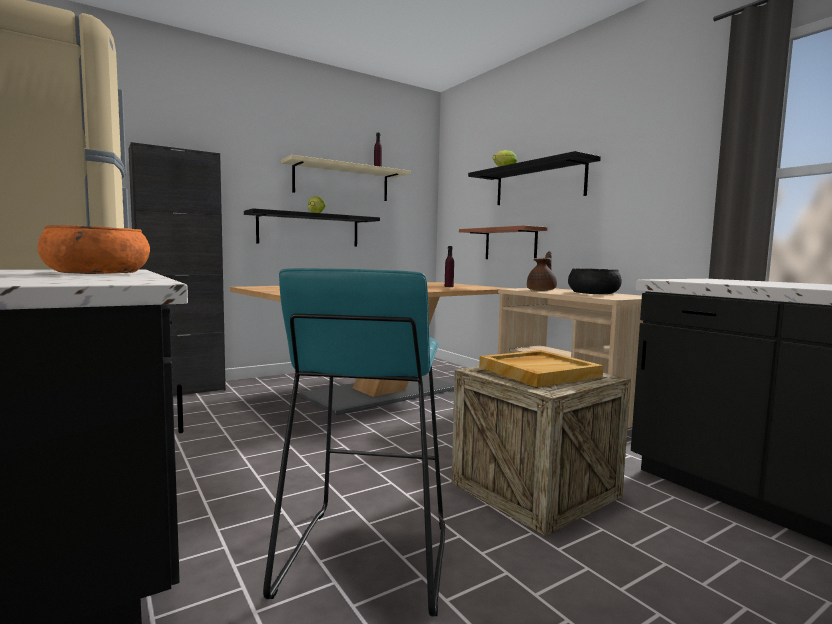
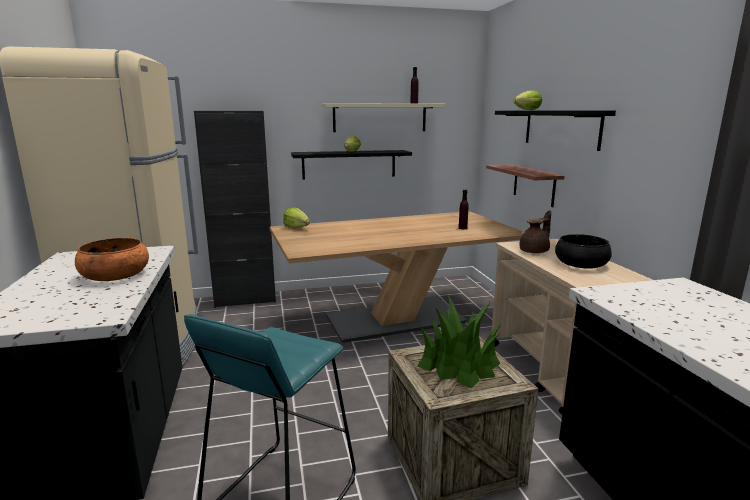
camera: 20 degrees right, 10 degrees up
beige tray [479,350,603,387] -> potted plant [417,295,502,388]
none -> lettuce [283,208,310,229]

